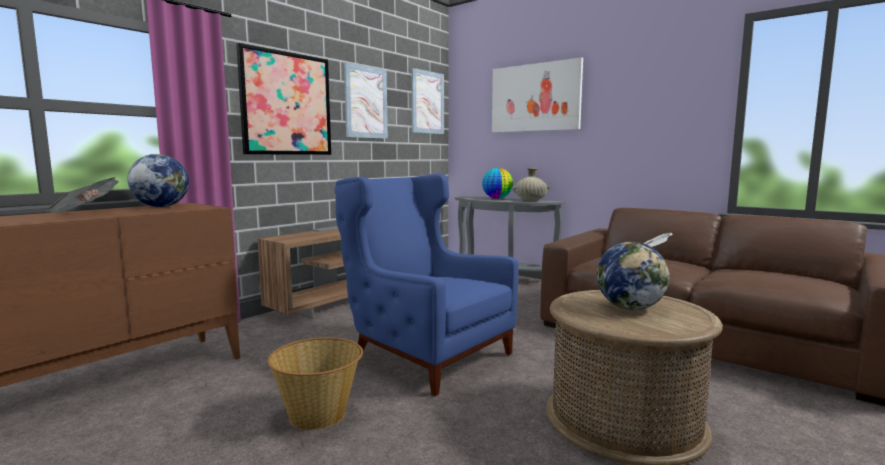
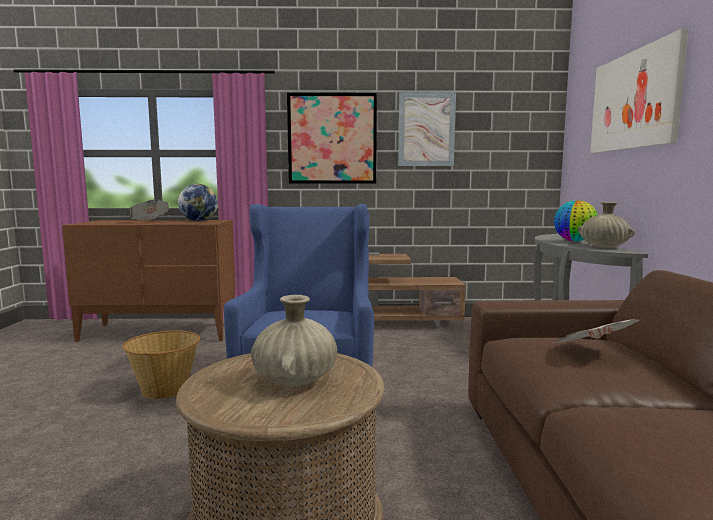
camera: 50 degrees right, 0 degrees up
picture [411,68,444,134] -> none
globe [596,242,670,310] -> beige vase [251,295,337,387]

